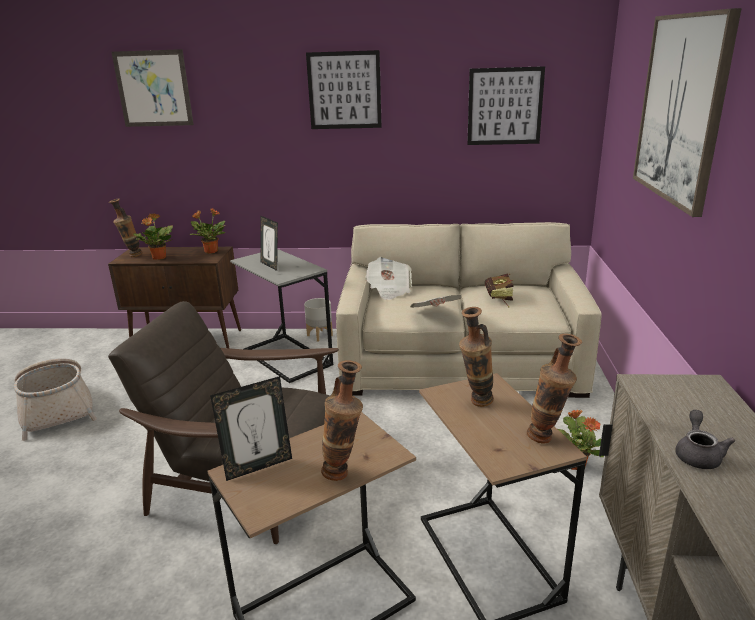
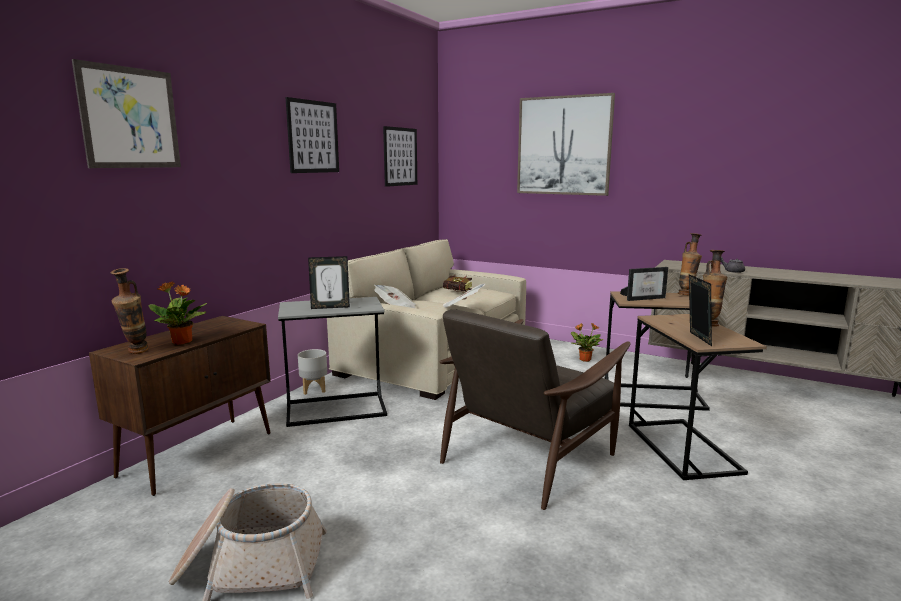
camera: 65 degrees left, 10 degrees down
potted plant [190,208,226,254] -> none
vase [459,307,494,407] -> picture frame [620,267,668,301]

